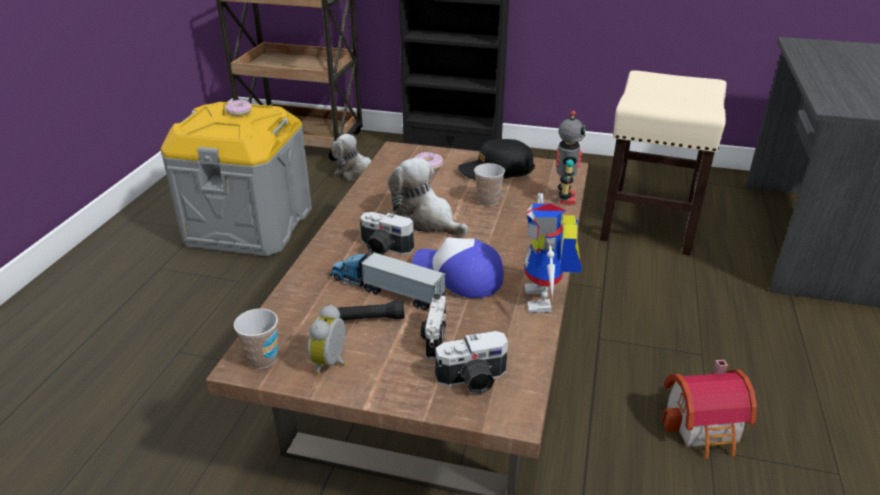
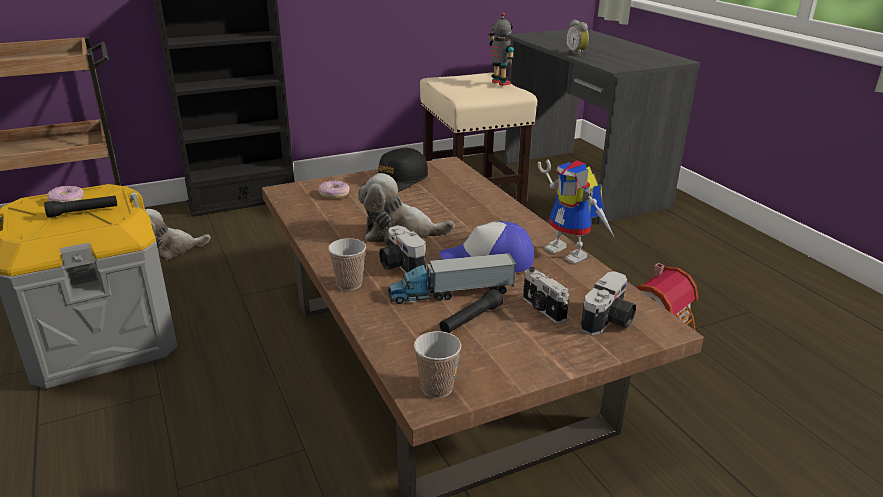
camera: 40 degrees left, 5 degrees down
alarm clock [307,304,346,375] -> alarm clock moved to [566,20,589,56]
camera [360,212,414,255] -> camera turned 75 degrees clockwise [379,225,426,273]
cup [474,163,505,206] -> cup moved to [328,238,366,291]
toy robot [556,111,585,205] -> toy robot moved to [488,12,514,86]
none -> black flashlight [44,195,117,217]

